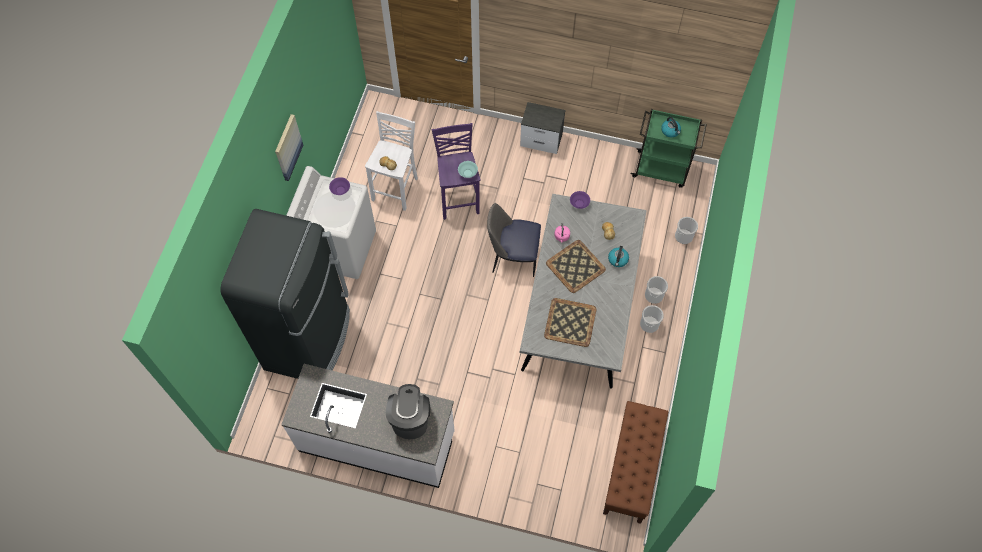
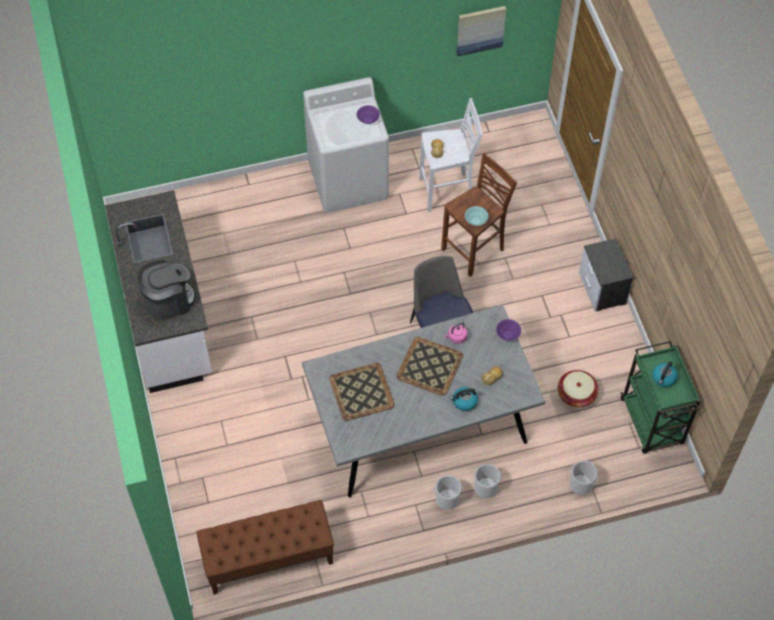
camera: 60 degrees right, 5 degrees down
black fridge [220,209,350,379] -> none
picture [275,114,303,181] -> picture moved to [457,6,506,56]
purple stool [431,123,480,220] -> brown stool [441,152,517,277]
none -> basket [558,370,598,407]

